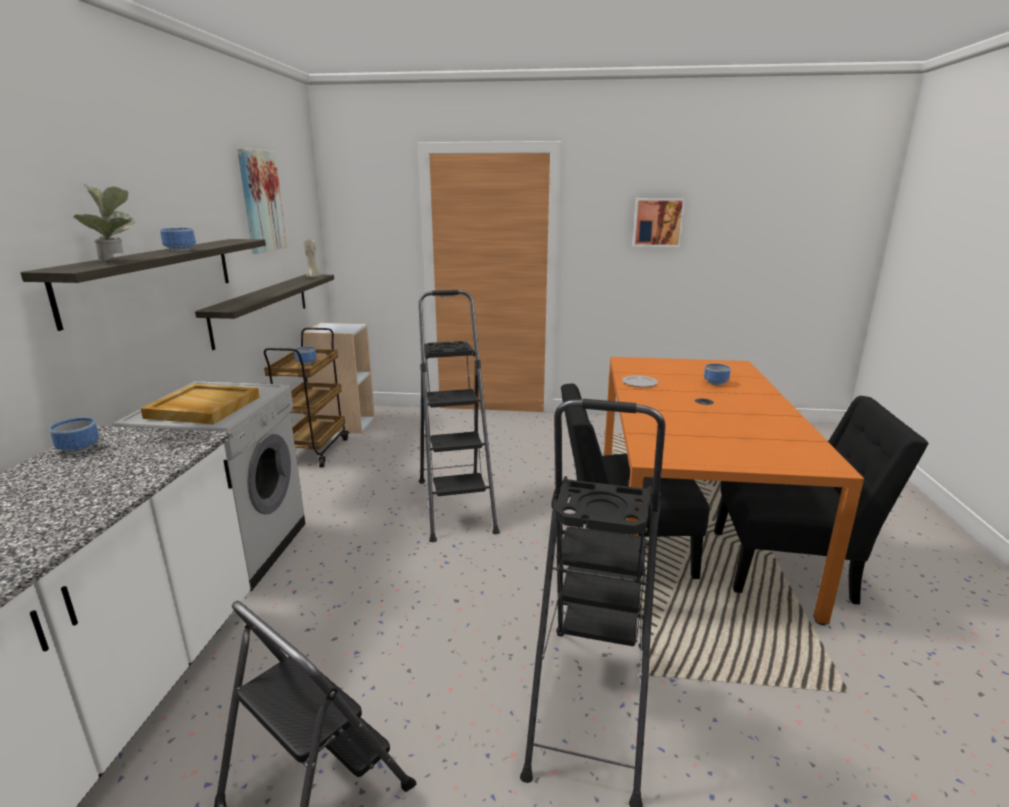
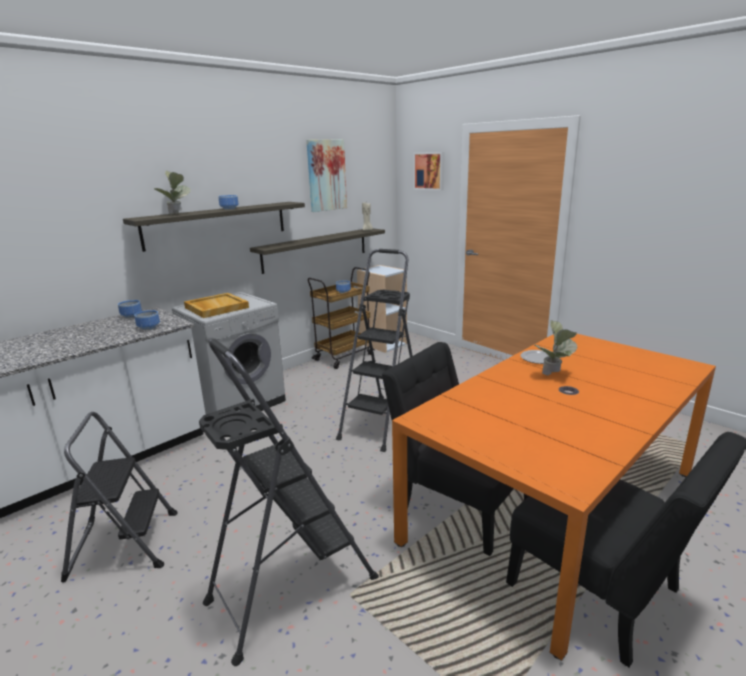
camera: 40 degrees right, 0 degrees up
picture [633,198,685,247] -> picture moved to [413,152,445,191]
bowl [704,364,731,385] -> bowl moved to [134,310,160,330]
none -> potted plant [535,321,577,376]

